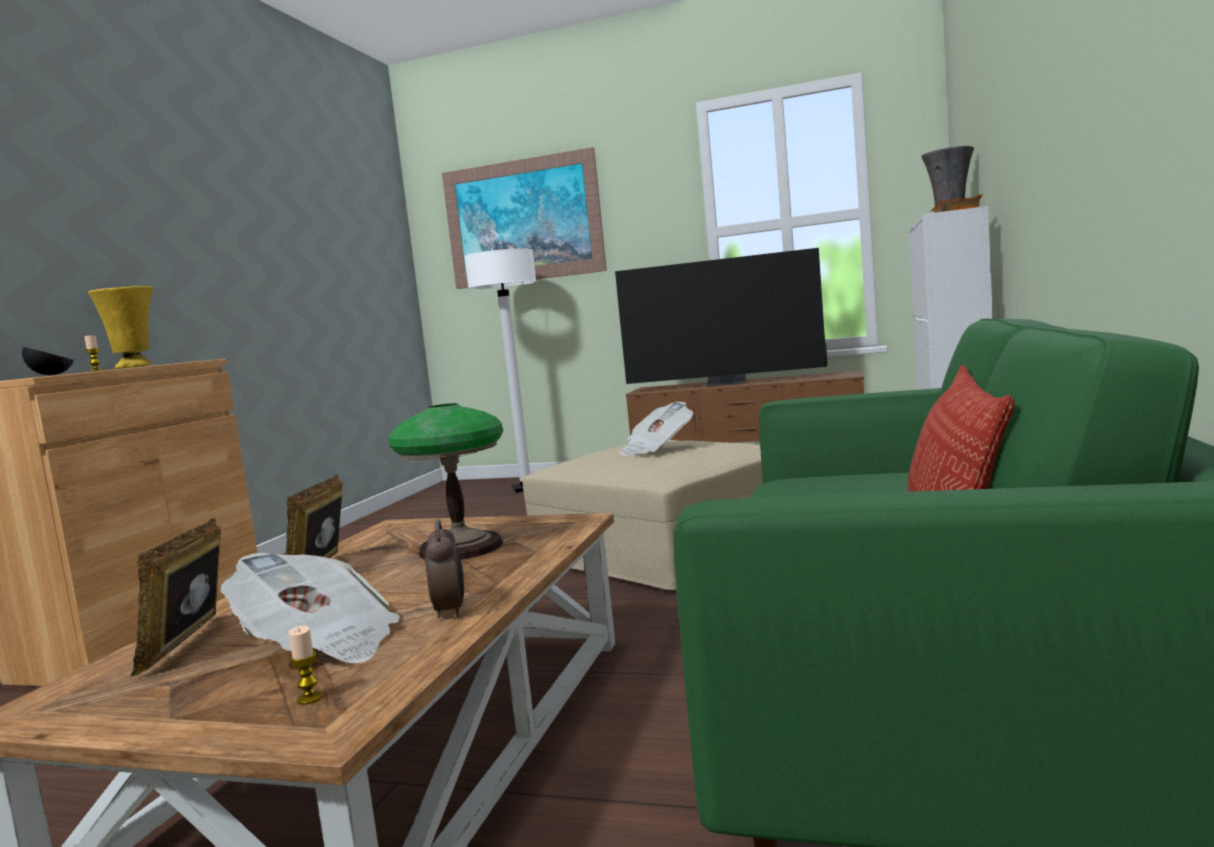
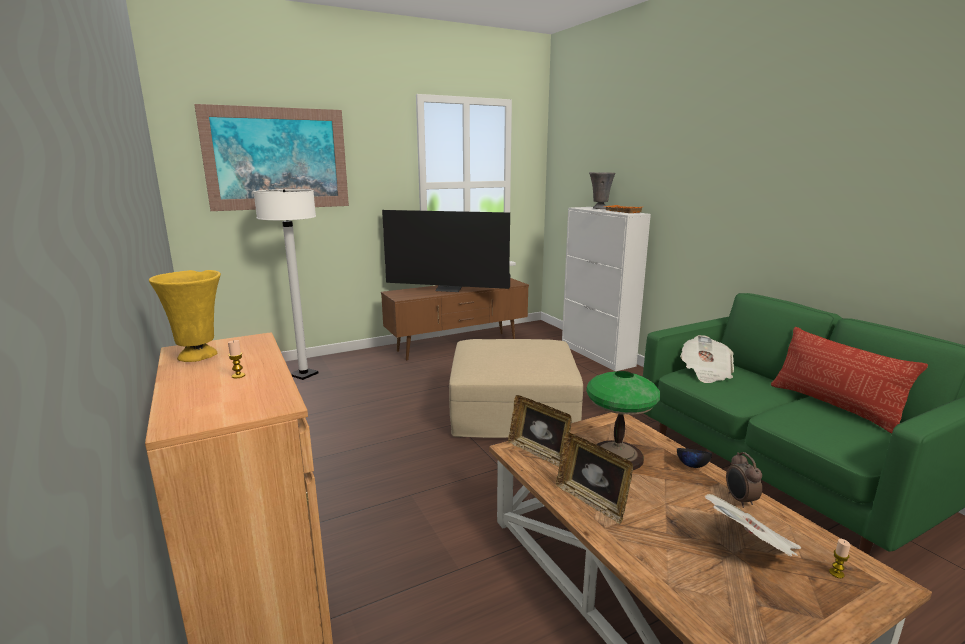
camera: 45 degrees left, 10 degrees up
black bowl [22,347,74,375] -> black bowl moved to [677,448,712,468]
picture frame [130,518,221,676] -> picture frame moved to [508,395,572,467]
alarm clock [425,519,464,618] -> alarm clock turned 135 degrees counterclockwise [726,452,762,508]
television [615,248,827,387] -> television turned 45 degrees clockwise [382,210,510,292]
newspaper [619,402,693,456] -> newspaper moved to [680,335,734,383]

